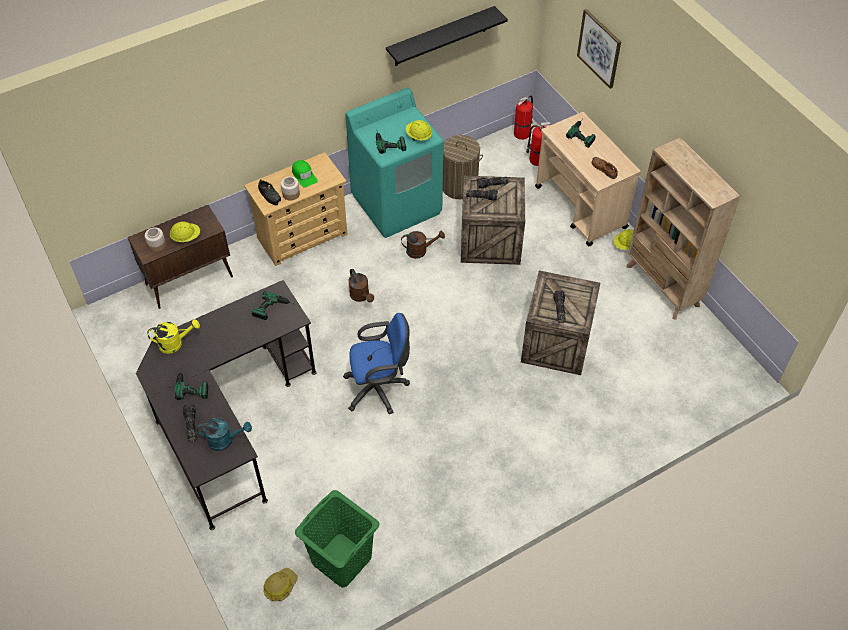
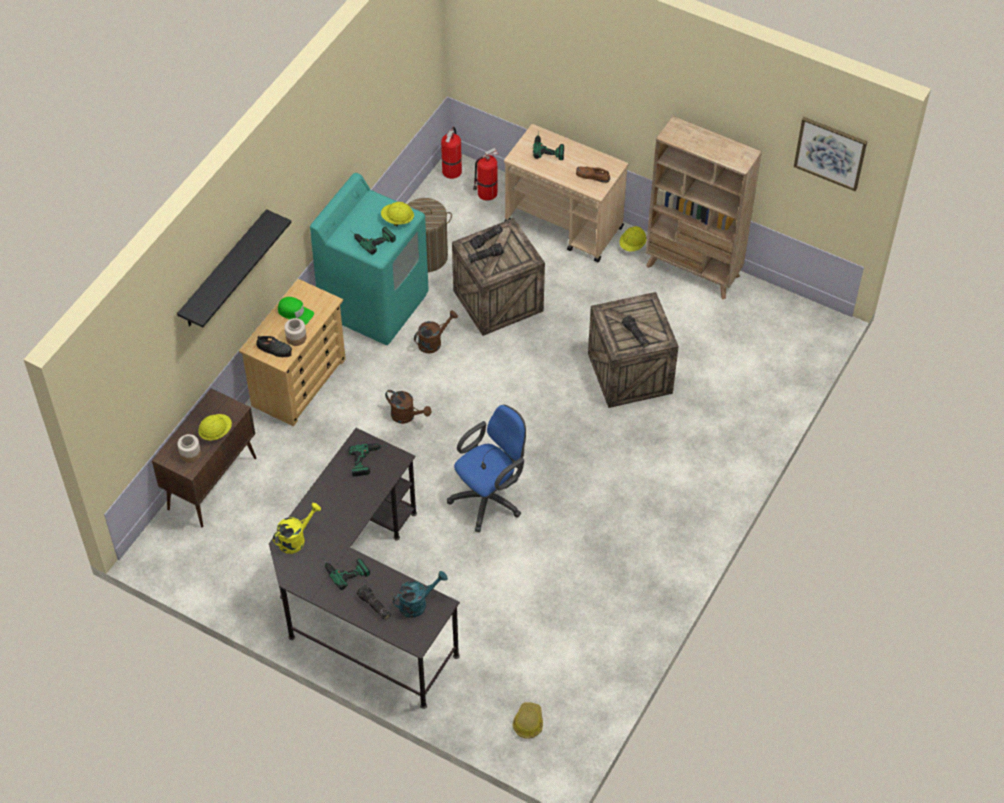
camera: 30 degrees left, 0 degrees up
green laundry basket [295,490,379,588] -> none
black shelf [386,6,508,66] -> black shelf moved to [177,209,291,328]
picture [577,9,621,89] -> picture moved to [794,117,867,191]

